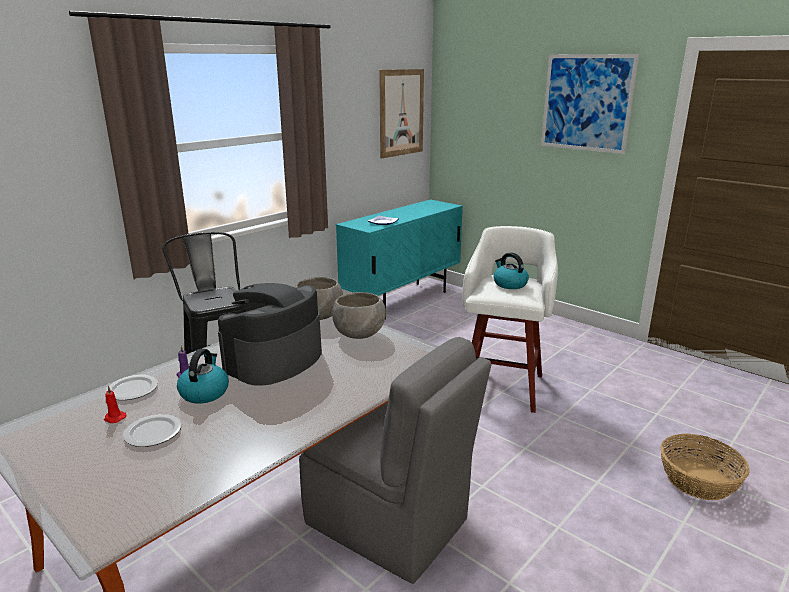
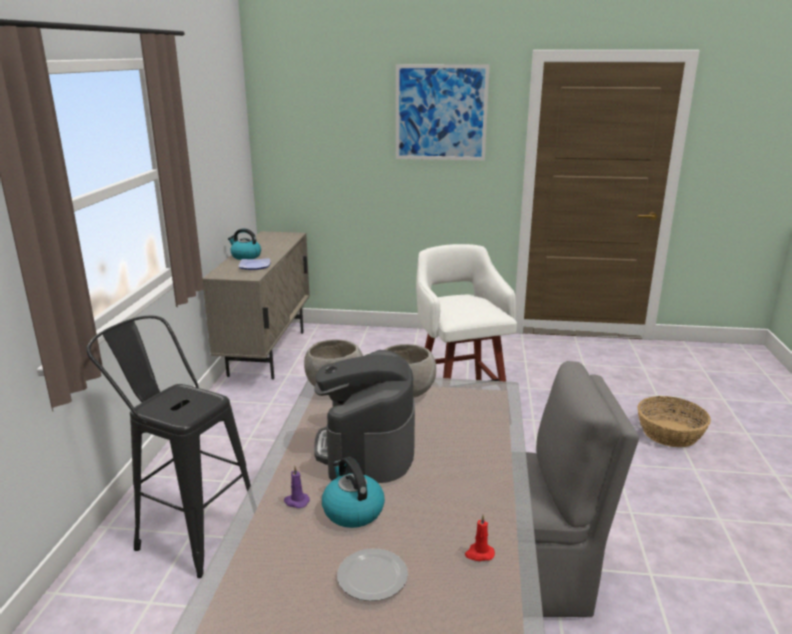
camera: 35 degrees left, 0 degrees up
red candle [104,386,126,423] -> red candle moved to [465,515,495,561]
plate [106,375,158,400] -> none
turquoise cabinet [336,199,463,320] -> beige cabinet [203,231,310,380]
picture [379,69,424,158] -> none
kettle [494,252,529,289] -> kettle moved to [228,228,261,260]

